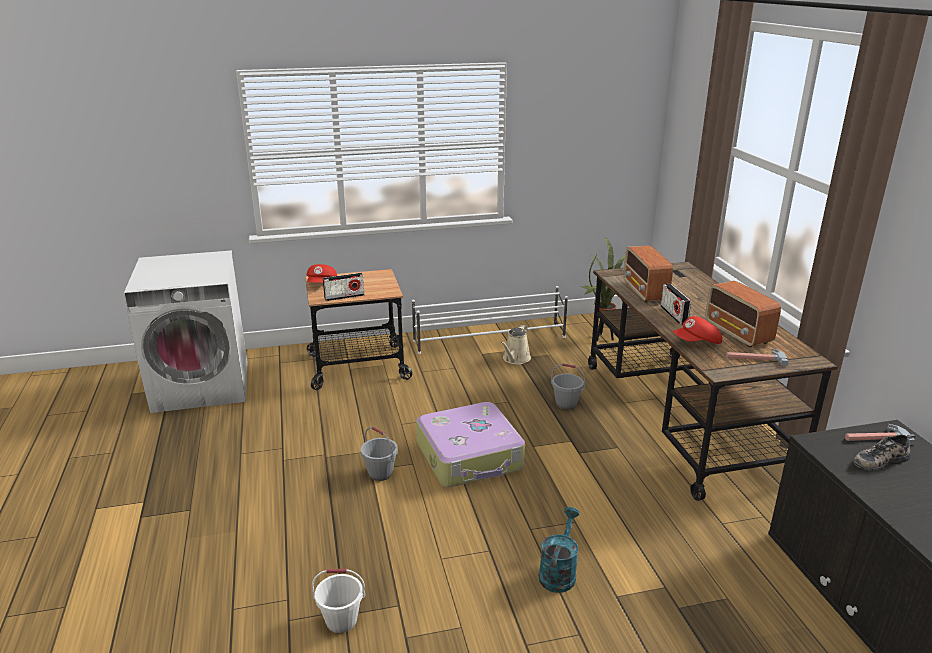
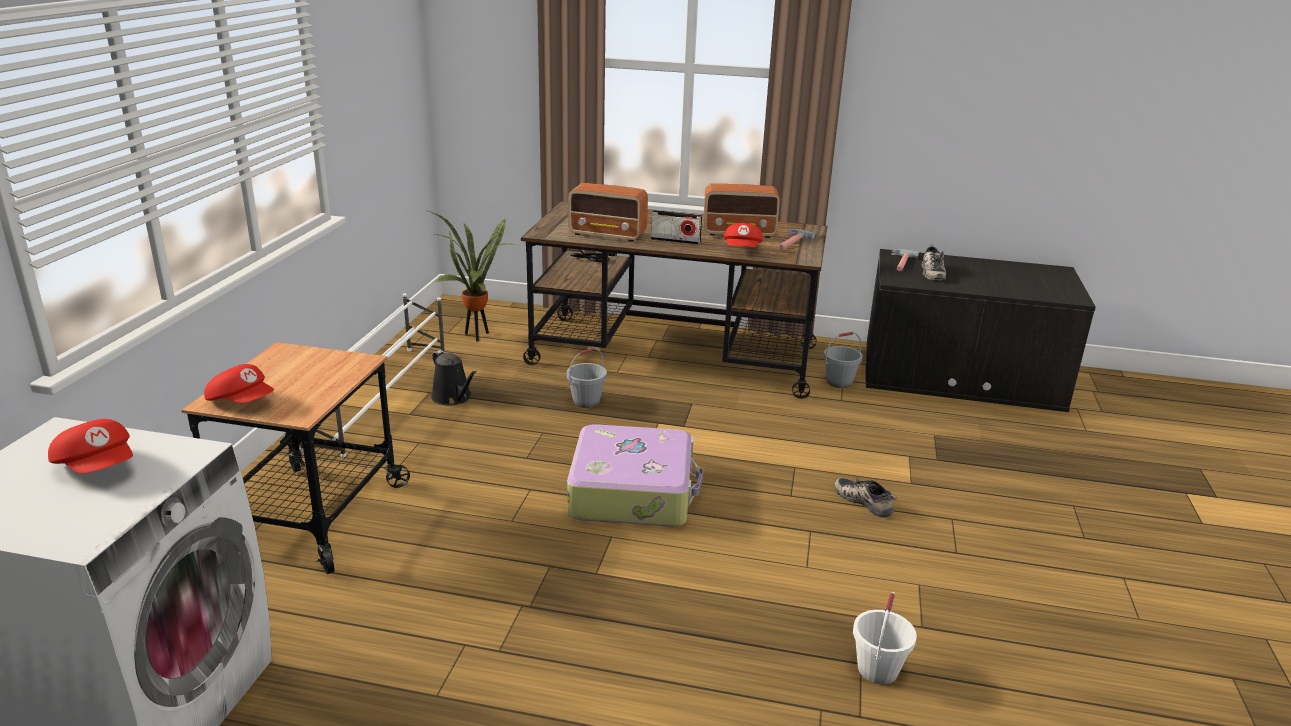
camera: 65 degrees left, 0 degrees up
radio [323,273,365,301] -> none
grey bucket [361,427,398,481] -> grey bucket moved to [824,332,863,388]
beige watering can [500,325,531,365] -> black watering can [431,350,477,405]
turquoise watering can [539,507,580,593] -> shoe [834,477,897,518]
none -> red cap [48,419,133,474]

